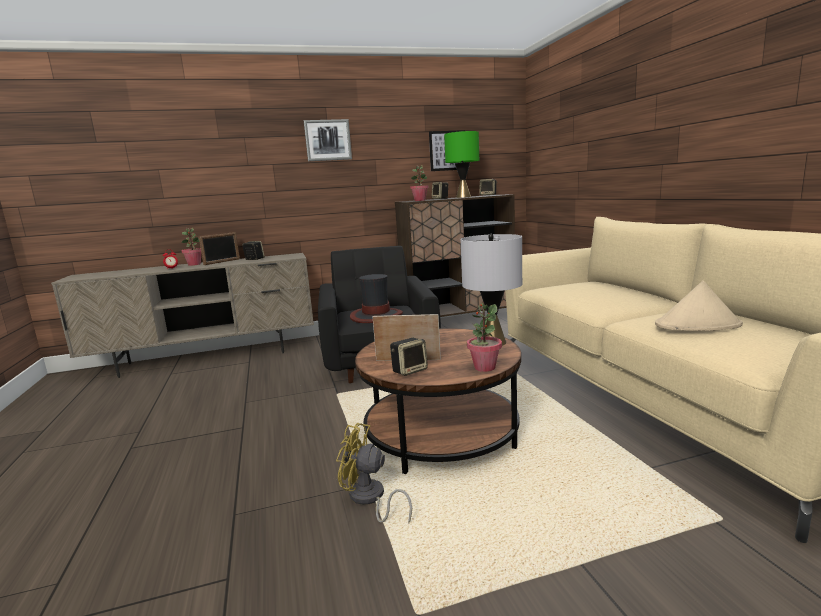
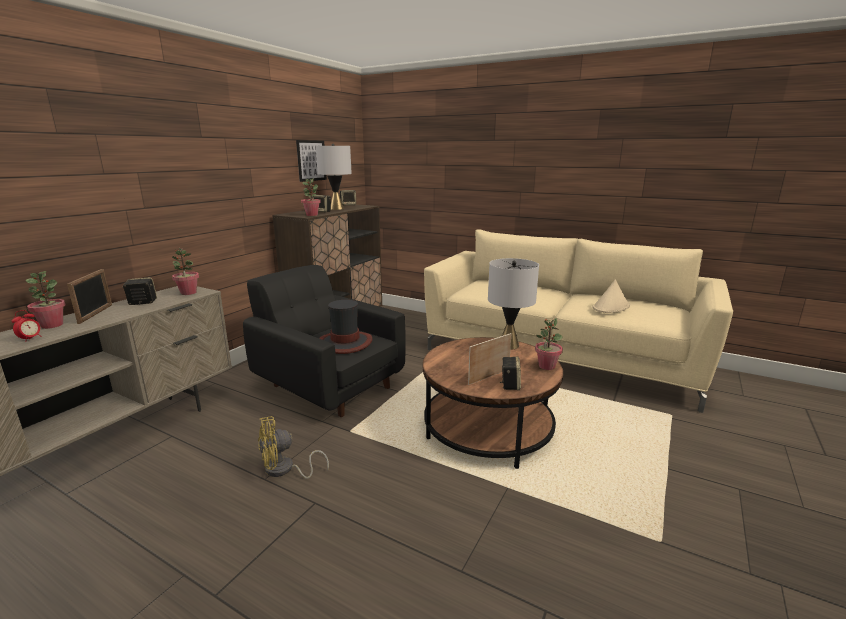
camera: 45 degrees left, 5 degrees up
picture [304,119,352,161] -> none
yellow fan [336,423,412,524] -> yellow fan moved to [258,416,329,479]
green table lamp [444,131,479,198] -> grey table lamp [316,144,352,210]
none -> potted plant [172,248,199,295]

